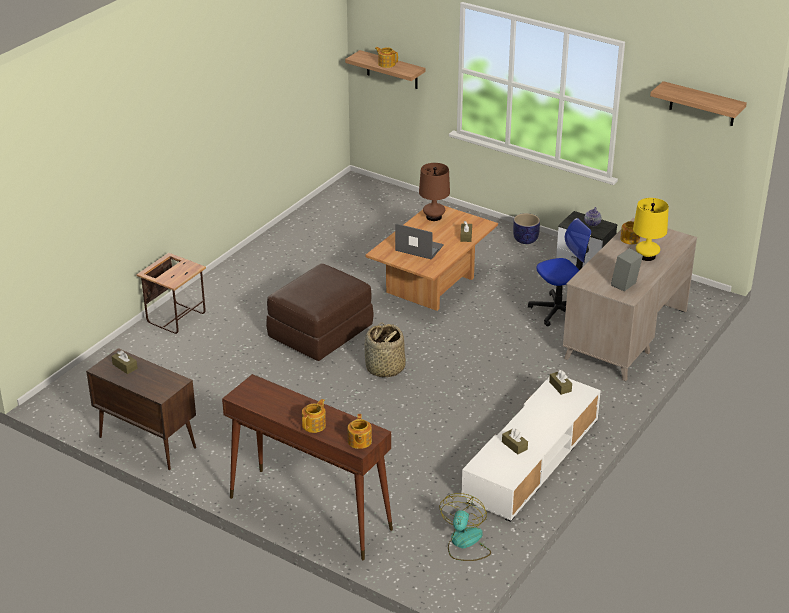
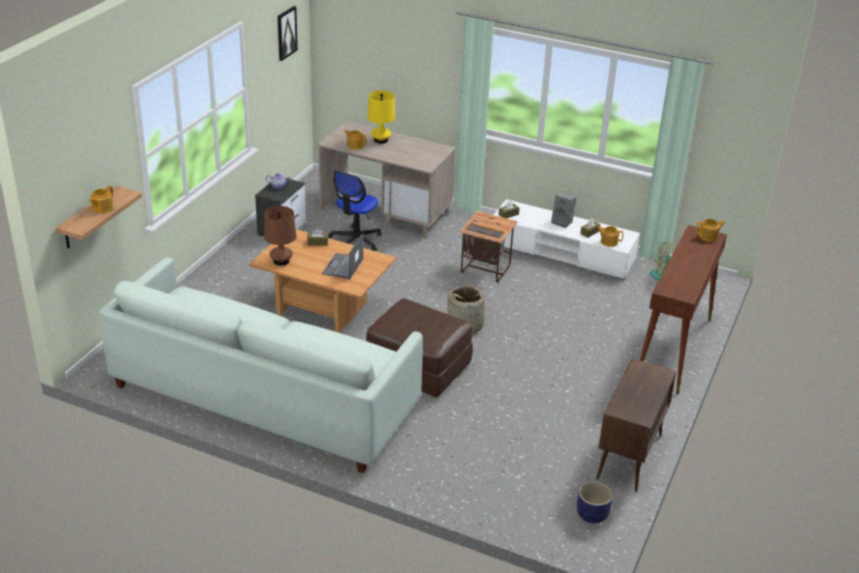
camera: 100 degrees left, 0 degrees up
brown tissue box [112,350,138,374] -> none
side table [137,253,206,334] -> side table moved to [460,211,518,283]
teapot [302,399,326,433] -> teapot moved to [597,226,624,247]
planter [513,213,540,244] -> planter moved to [577,481,613,524]
office chair [528,218,592,327] -> office chair turned 120 degrees counterclockwise [328,171,382,251]
grey speaker [611,248,643,292] -> grey speaker moved to [551,192,577,228]
shelf [650,81,747,126] -> picture [277,6,298,61]
none -> white sofa [99,257,423,473]

